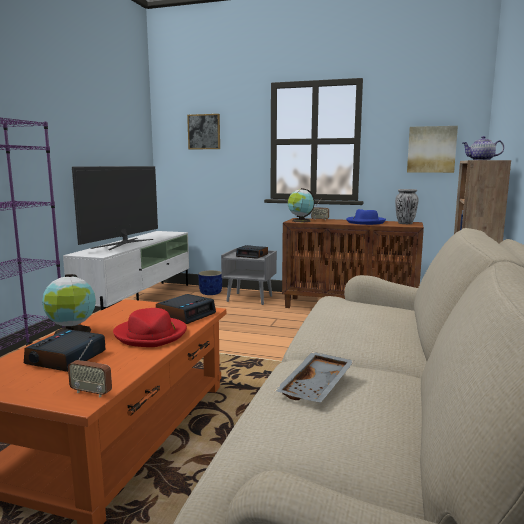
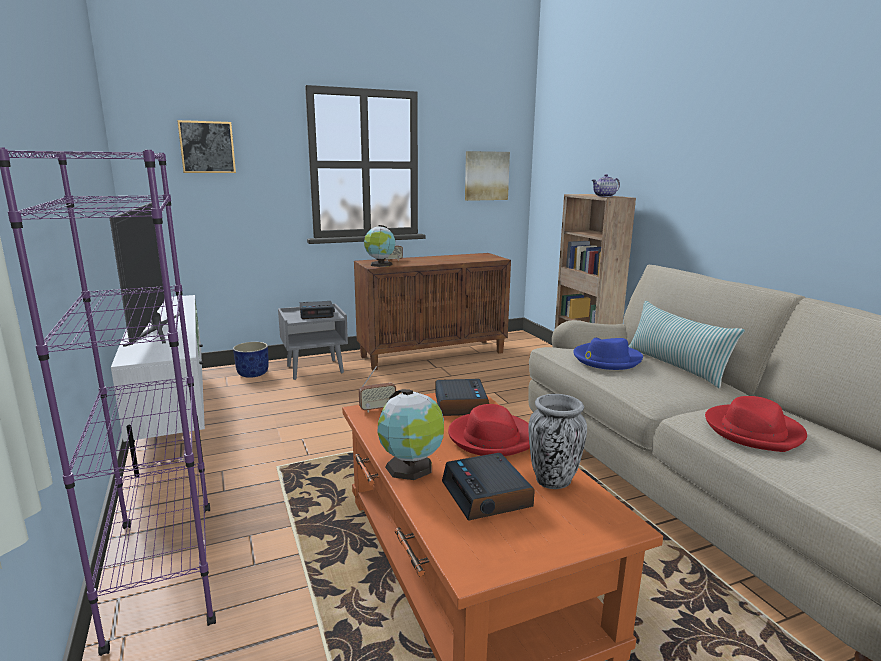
camera: 40 degrees left, 5 degrees up
radio [68,340,112,398] -> radio moved to [359,366,396,412]
grey tray [275,352,354,403] -> red hat [705,396,807,452]
blue hat [346,209,386,225] -> blue hat moved to [573,338,643,370]
vase [395,189,419,224] -> vase moved to [528,394,587,489]
none -> pillow [629,301,745,389]

